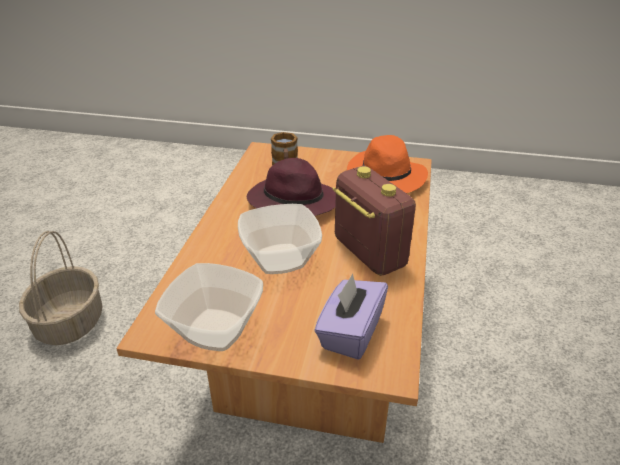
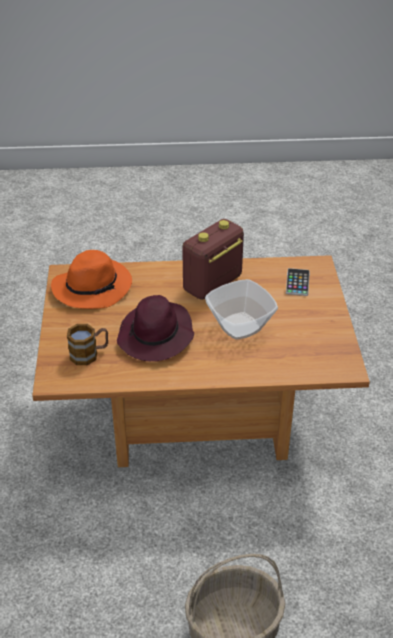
camera: 105 degrees left, 5 degrees up
bowl [155,263,263,351] -> none
purple tissue box [315,273,388,360] -> phone [286,268,310,296]

